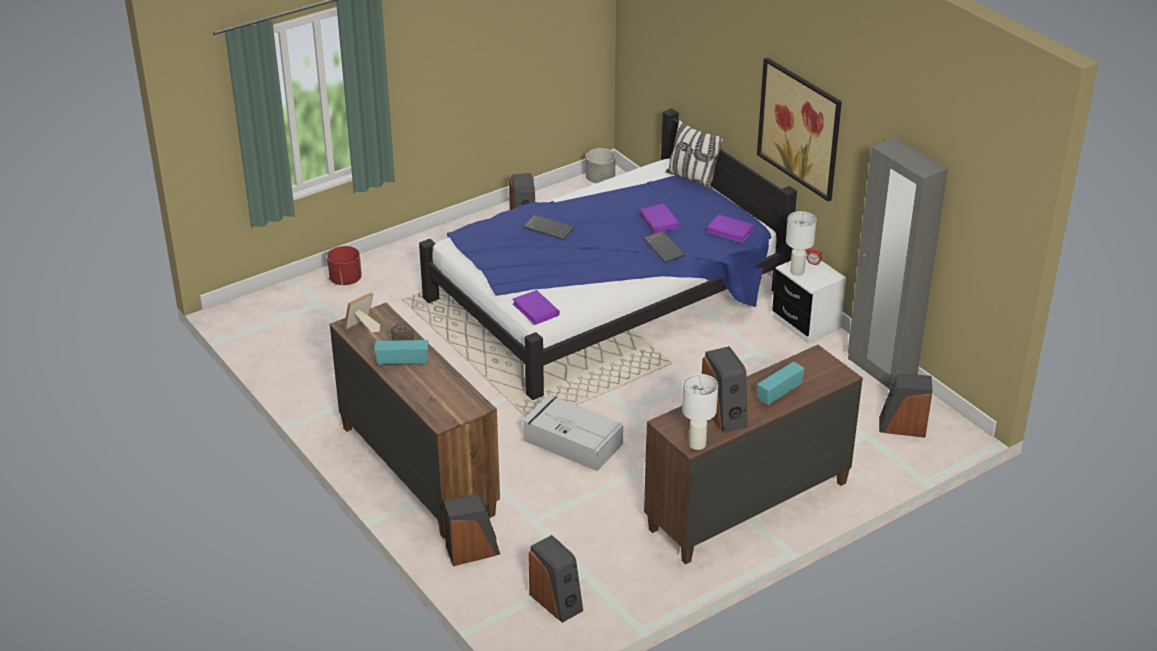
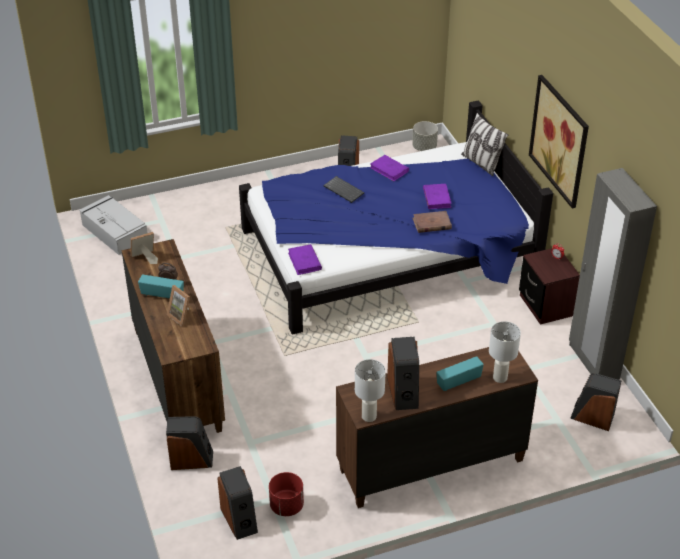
camera: 15 degrees right, 5 degrees up
red planter [327,246,362,285] -> red planter moved to [269,472,304,516]
grey storage box [522,394,623,471] -> grey storage box moved to [79,195,147,255]
keyboard [643,231,685,263] -> brown book [412,211,452,233]
purple book [707,214,754,243] -> purple book moved to [370,155,409,181]
white nightstand [772,254,846,344] -> brown nightstand [519,248,580,325]
white table lamp [786,211,817,276] -> white table lamp moved to [489,321,521,383]
none -> picture frame [167,285,190,326]

